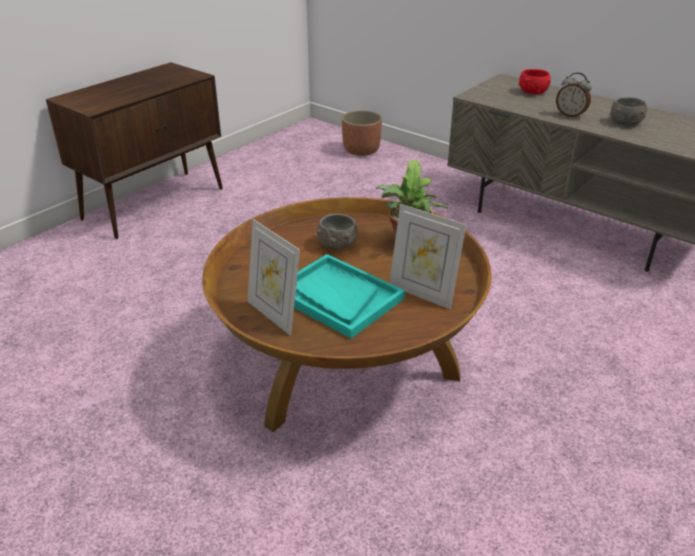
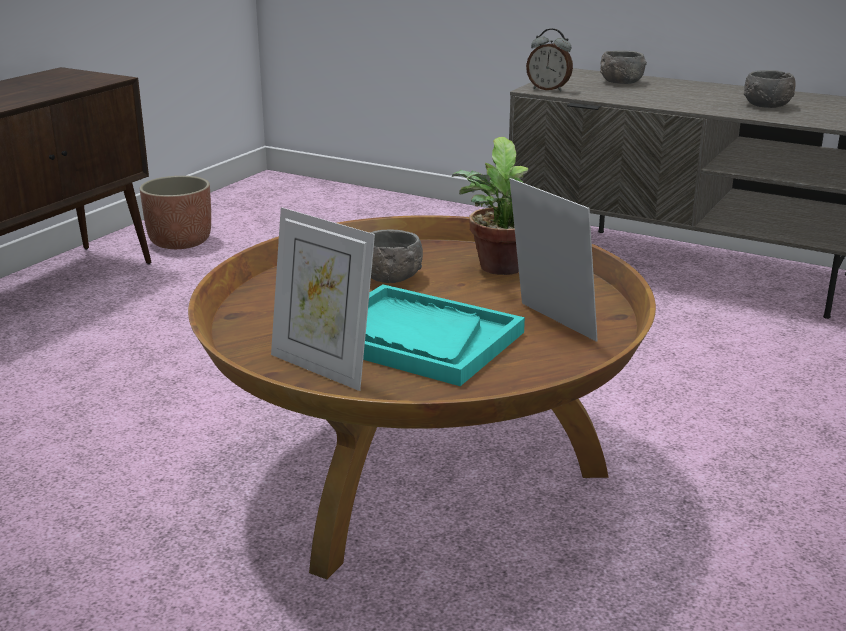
camera: 10 degrees left, 10 degrees down
planter [342,110,382,156] -> planter moved to [140,176,211,249]
picture frame [389,204,466,309] -> picture frame turned 150 degrees counterclockwise [510,178,598,342]
red bowl [519,69,551,94] -> grey bowl [600,50,647,84]
alarm clock [556,72,592,118] -> alarm clock moved to [526,28,573,92]

